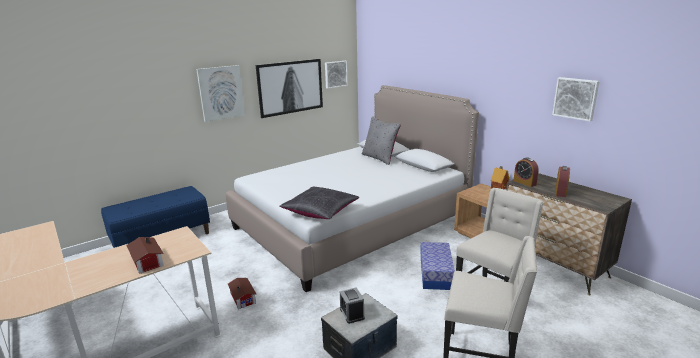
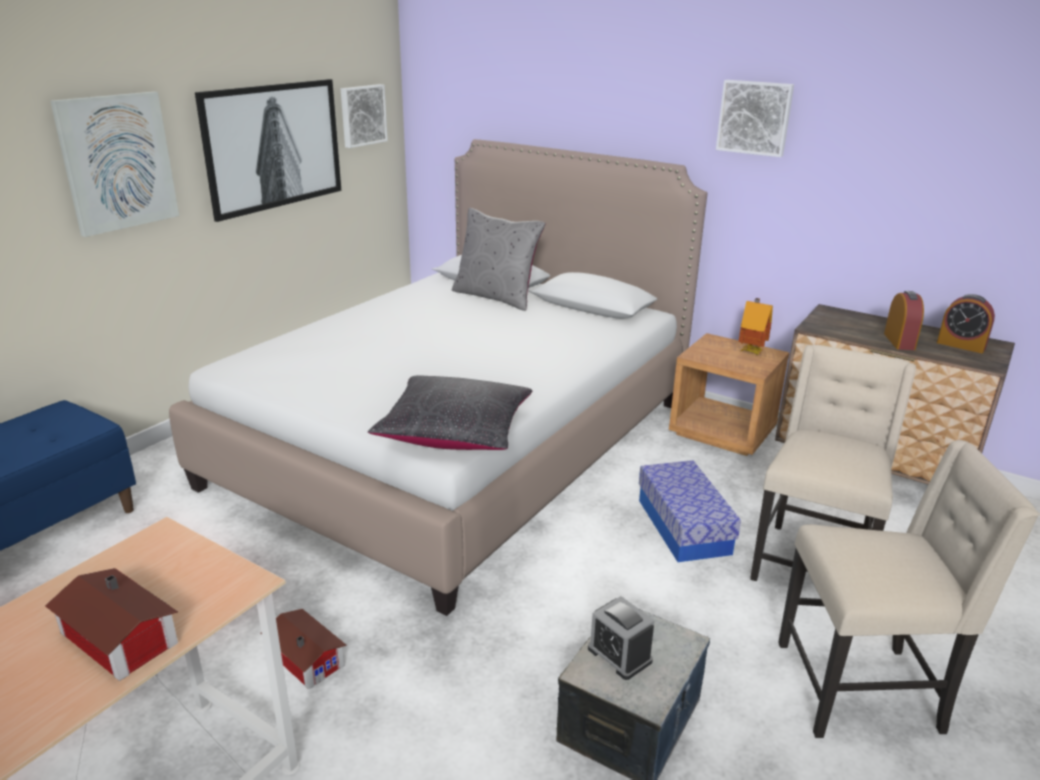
camera: 20 degrees left, 5 degrees up
alarm clock [513,158,539,187] -> alarm clock moved to [937,294,995,353]
picture [552,77,600,121] -> picture moved to [716,80,794,157]

